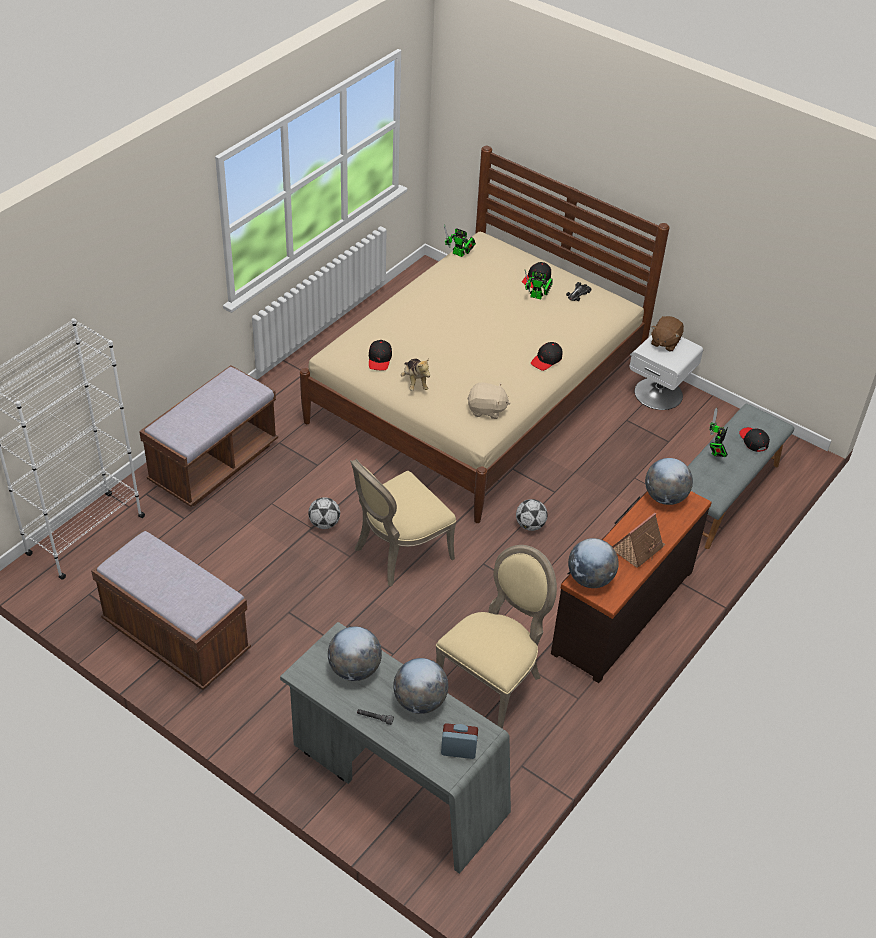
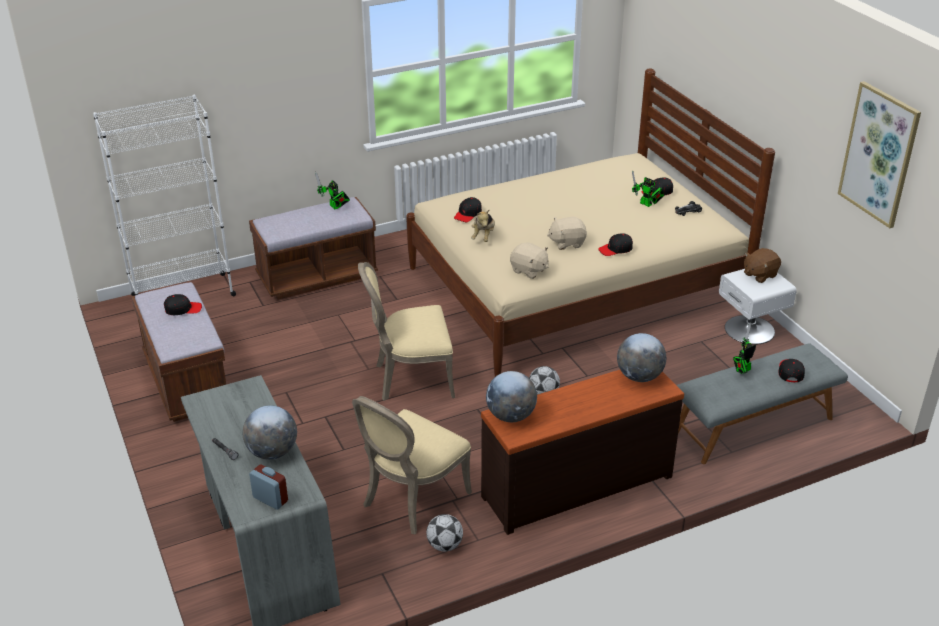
camera: 30 degrees right, 10 degrees down
football [308,497,340,529] -> football moved to [426,514,463,552]
globe [328,627,382,681] -> none
beige chair [436,545,557,729] -> beige chair turned 150 degrees clockwise [352,396,472,534]
toy robot [444,225,476,257] -> toy robot moved to [315,172,350,210]
toy house [612,512,666,568] -> none
none -> black cap [164,294,202,315]
none -> beige plush toy [547,217,587,250]
none -> picture [838,81,921,228]

